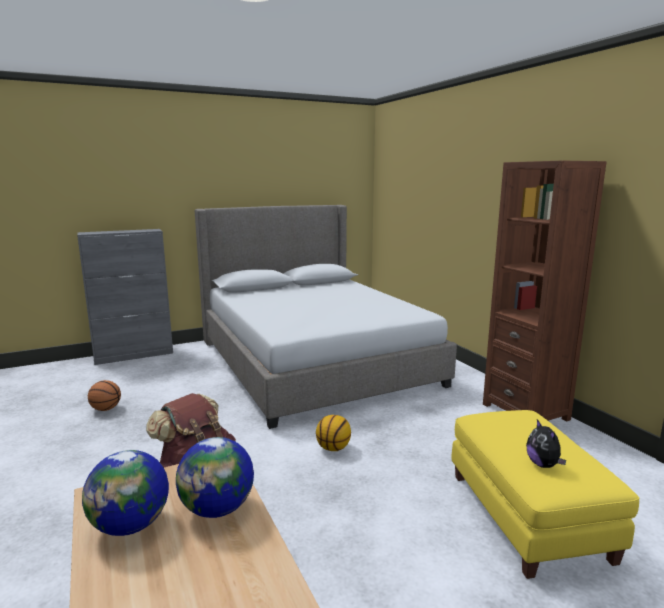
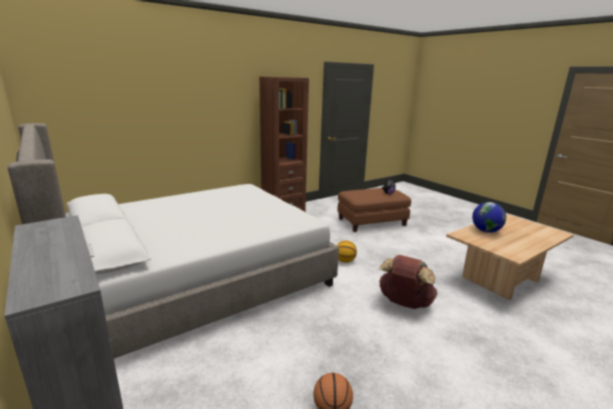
camera: 100 degrees left, 5 degrees up
globe [82,450,169,536] -> none
yellow ottoman [451,410,639,579] -> brown ottoman [337,188,412,232]

